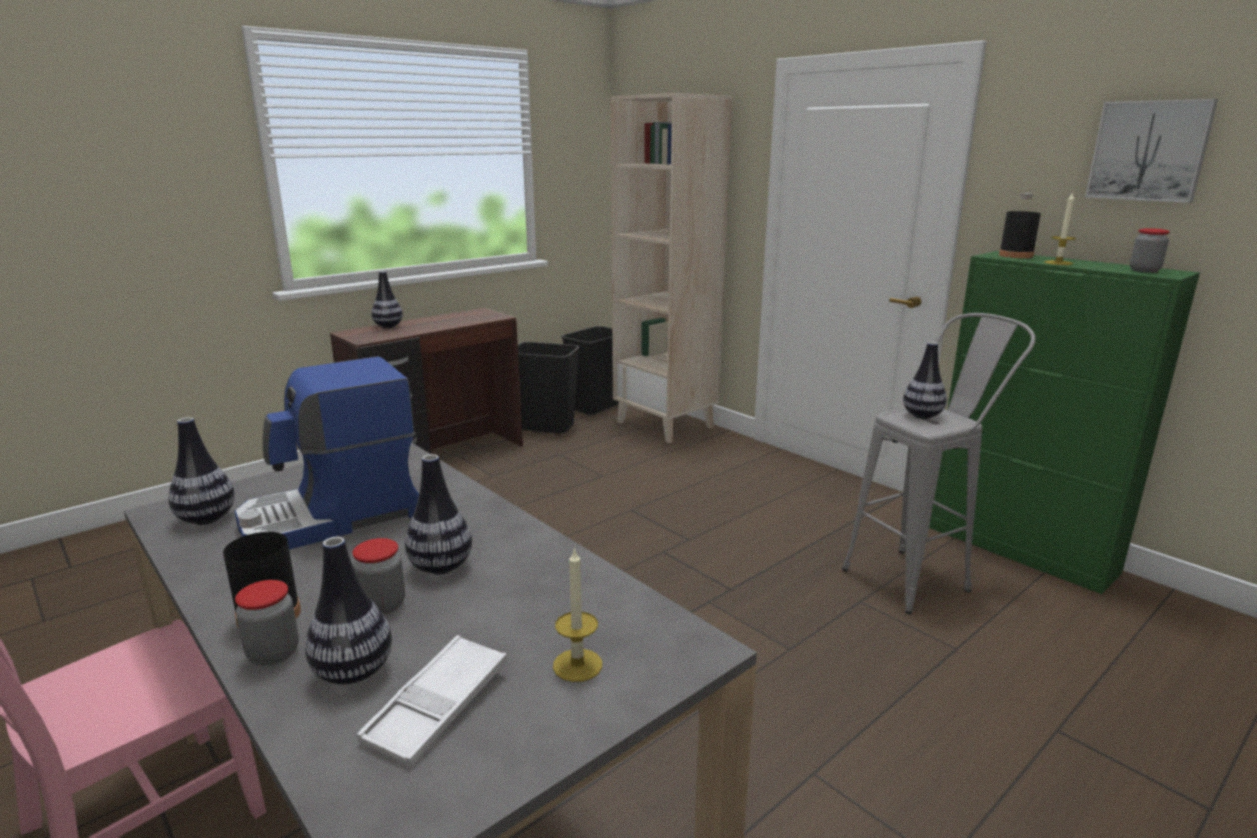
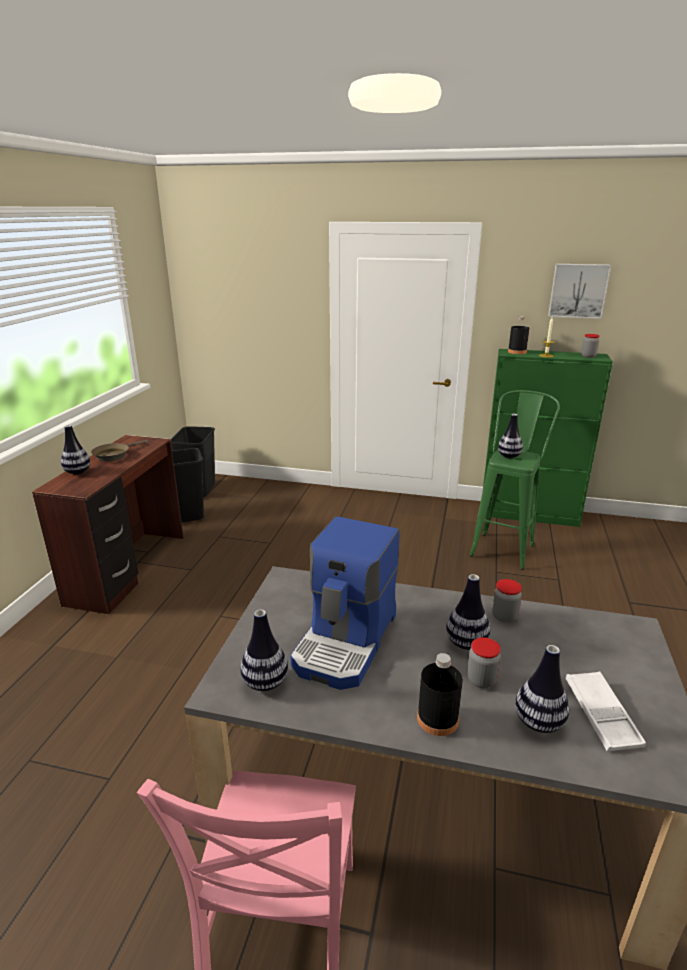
camera: 35 degrees left, 5 degrees up
jar [235,580,299,666] -> jar moved to [492,579,522,623]
candle [553,547,602,682] -> none
beige bookcase [611,93,732,443] -> none
grey stool [842,313,1036,614] -> green stool [469,390,560,570]
none -> brown frying pan [91,440,148,462]

